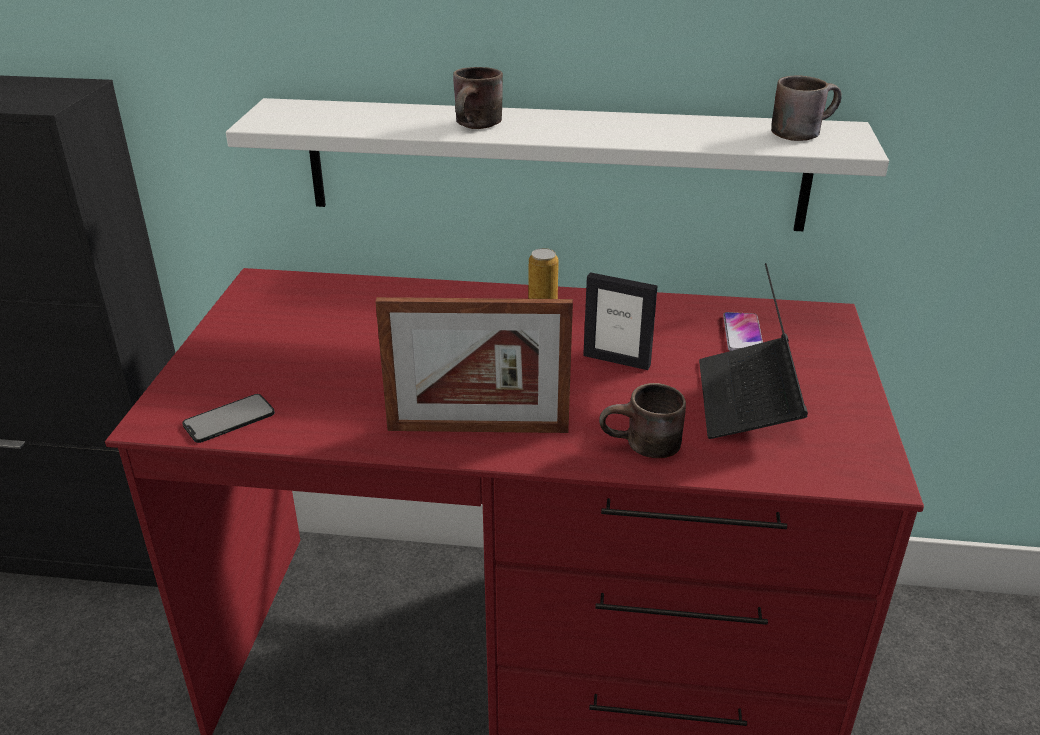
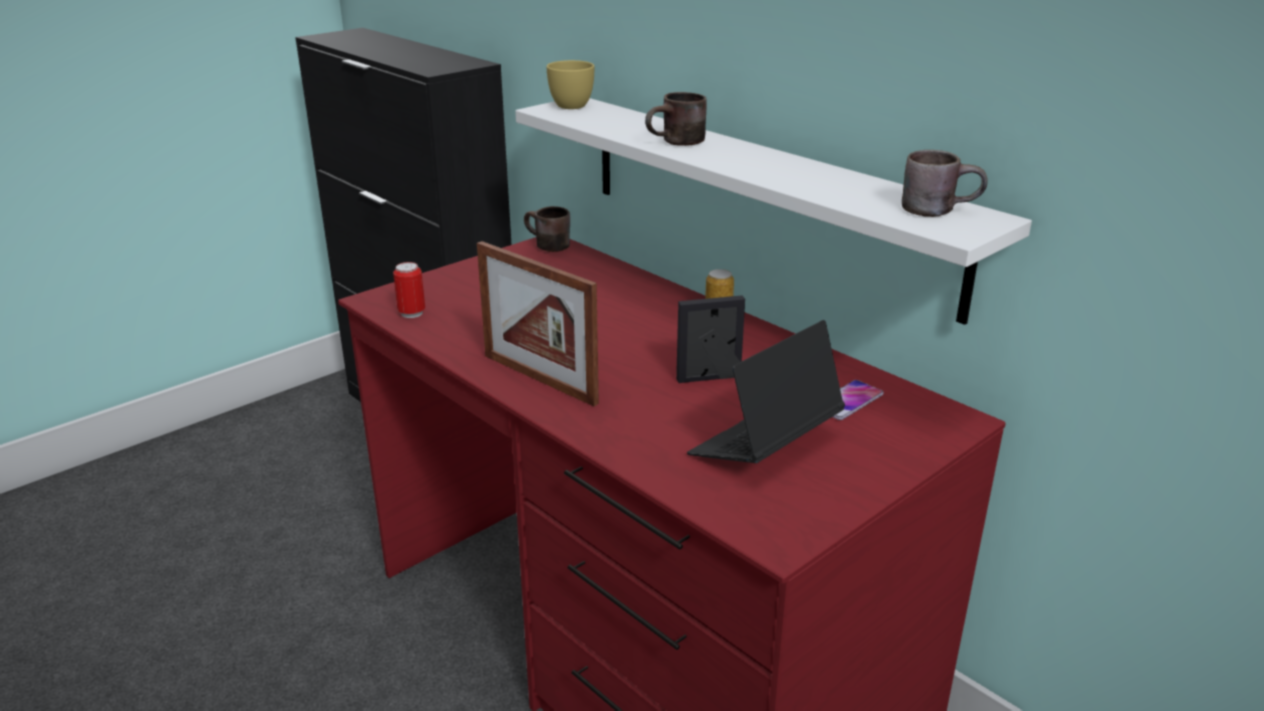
camera: 40 degrees right, 5 degrees down
phone [182,394,275,443] -> can [393,262,425,318]
picture frame [583,272,657,370] -> picture frame turned 105 degrees clockwise [676,295,745,383]
brown mug [599,383,686,458] -> brown mug moved to [524,206,570,252]
none -> yellow cup [547,60,594,109]

